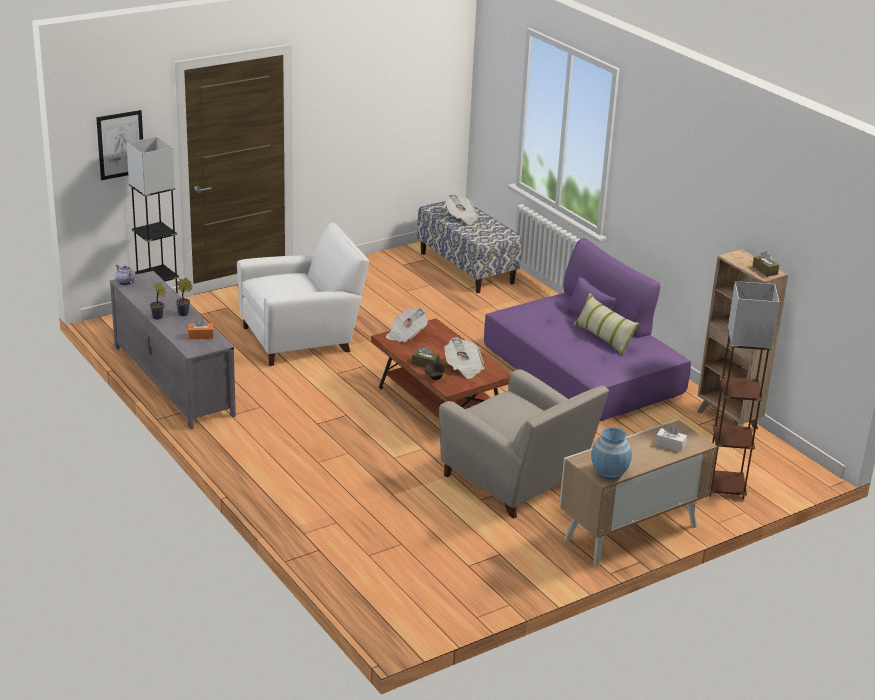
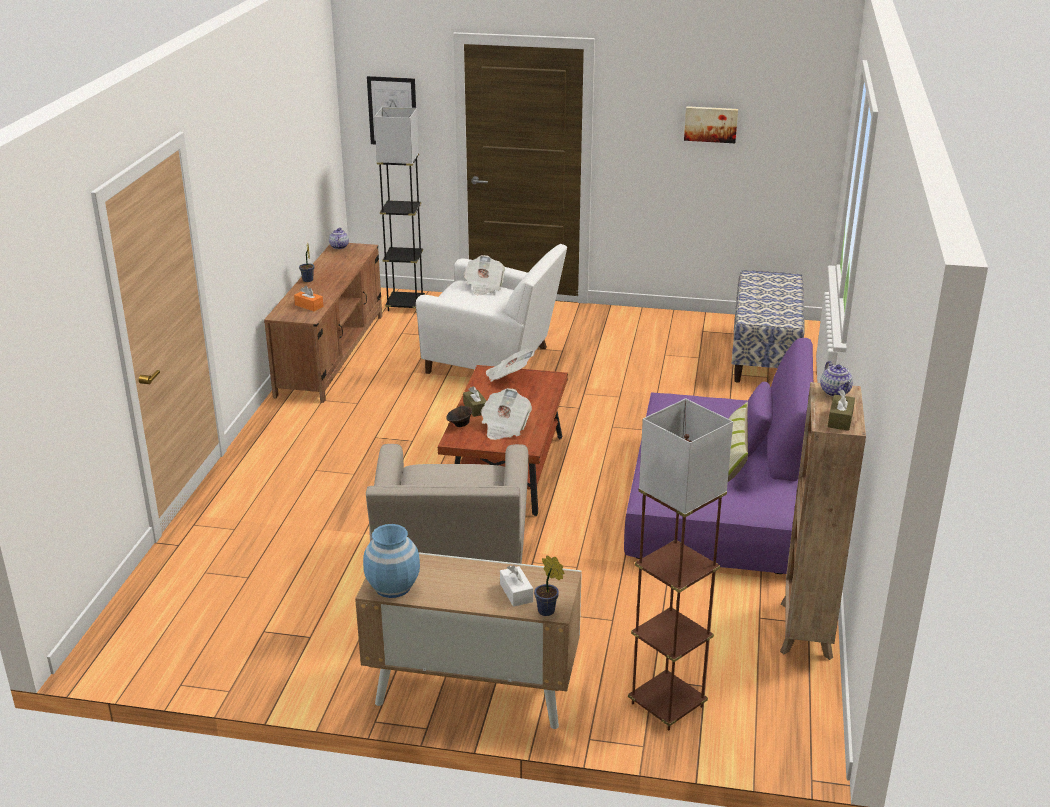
camera: 45 degrees right, 0 degrees up
grey tv stand [110,271,236,429] -> brown tv stand [264,243,382,403]
potted plant [176,278,192,316] -> potted plant moved to [534,555,565,616]
newspaper [445,194,479,225] -> newspaper moved to [463,255,505,295]
none -> picture [684,106,738,143]
none -> teapot [820,361,853,397]

